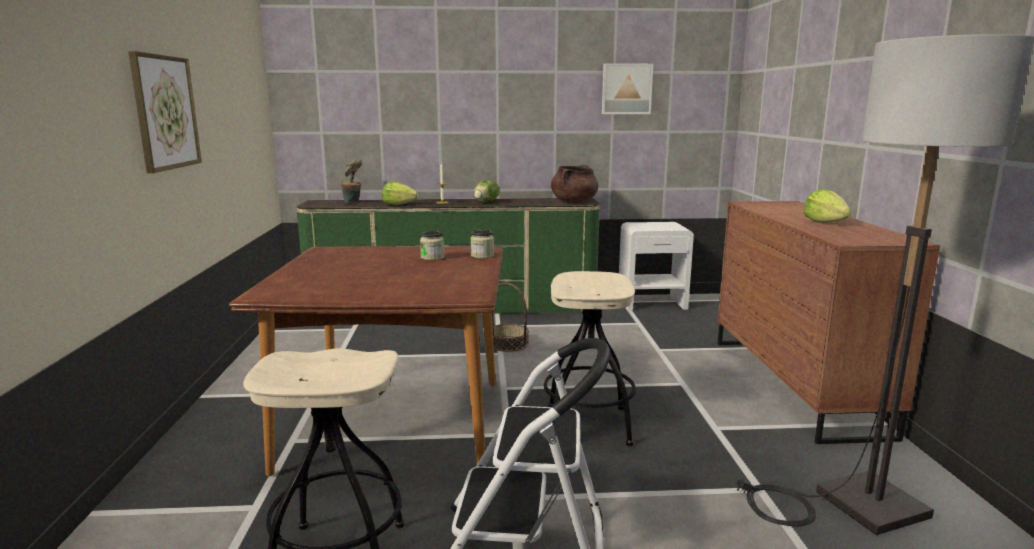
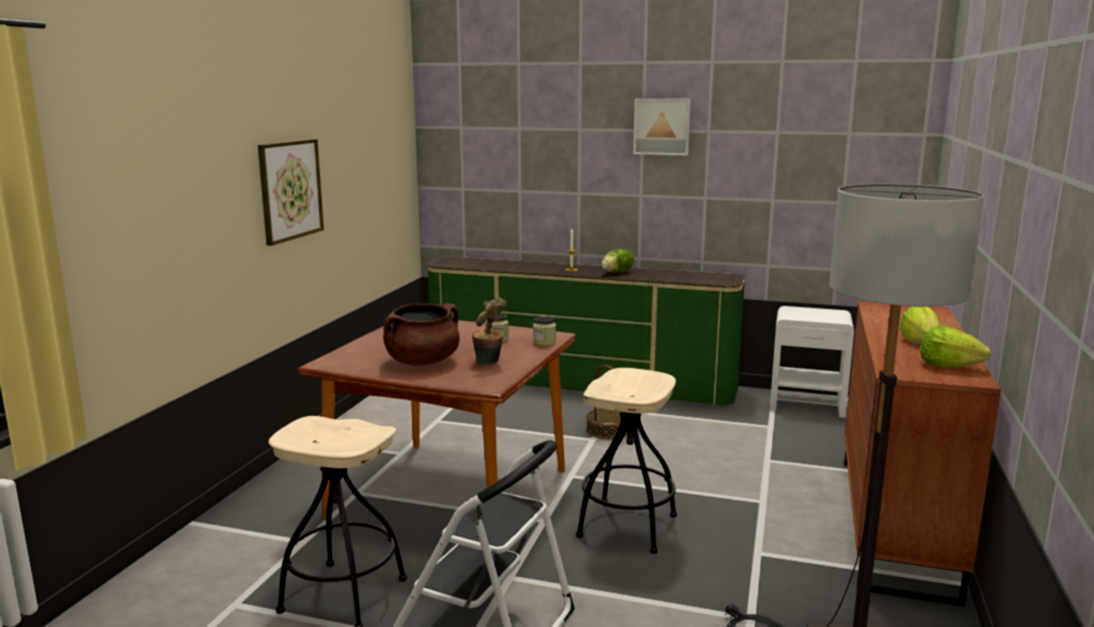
camera: 20 degrees right, 0 degrees up
potted plant [341,160,362,203] -> potted plant moved to [472,298,507,365]
lettuce [382,182,418,205] -> lettuce moved to [920,326,991,368]
brown cooking pot [551,165,598,203] -> brown cooking pot moved to [383,303,459,366]
picture [602,63,653,114] -> picture moved to [633,99,691,156]

